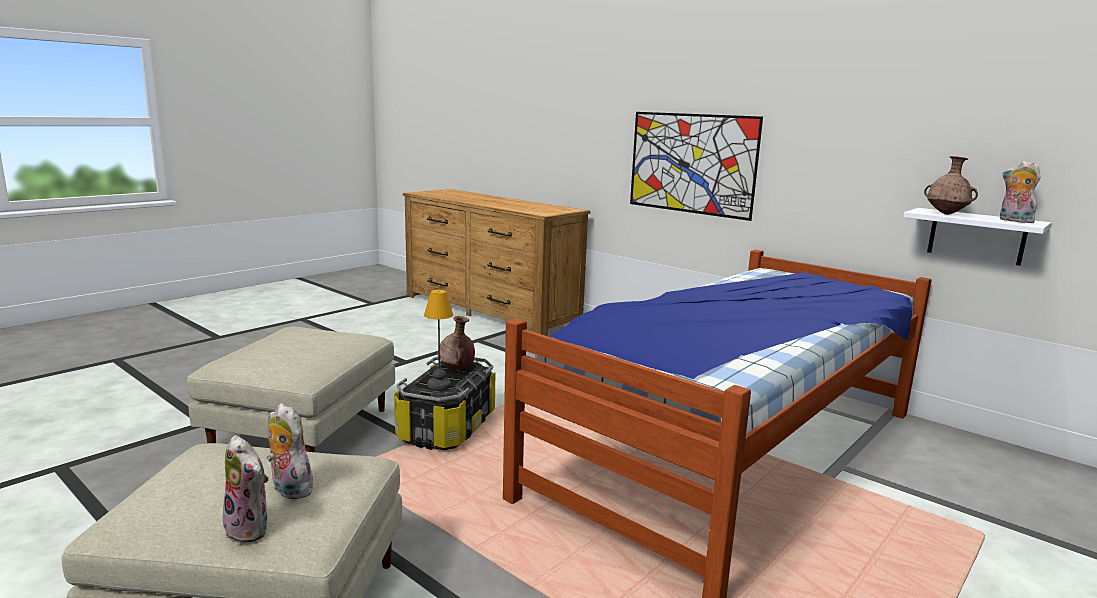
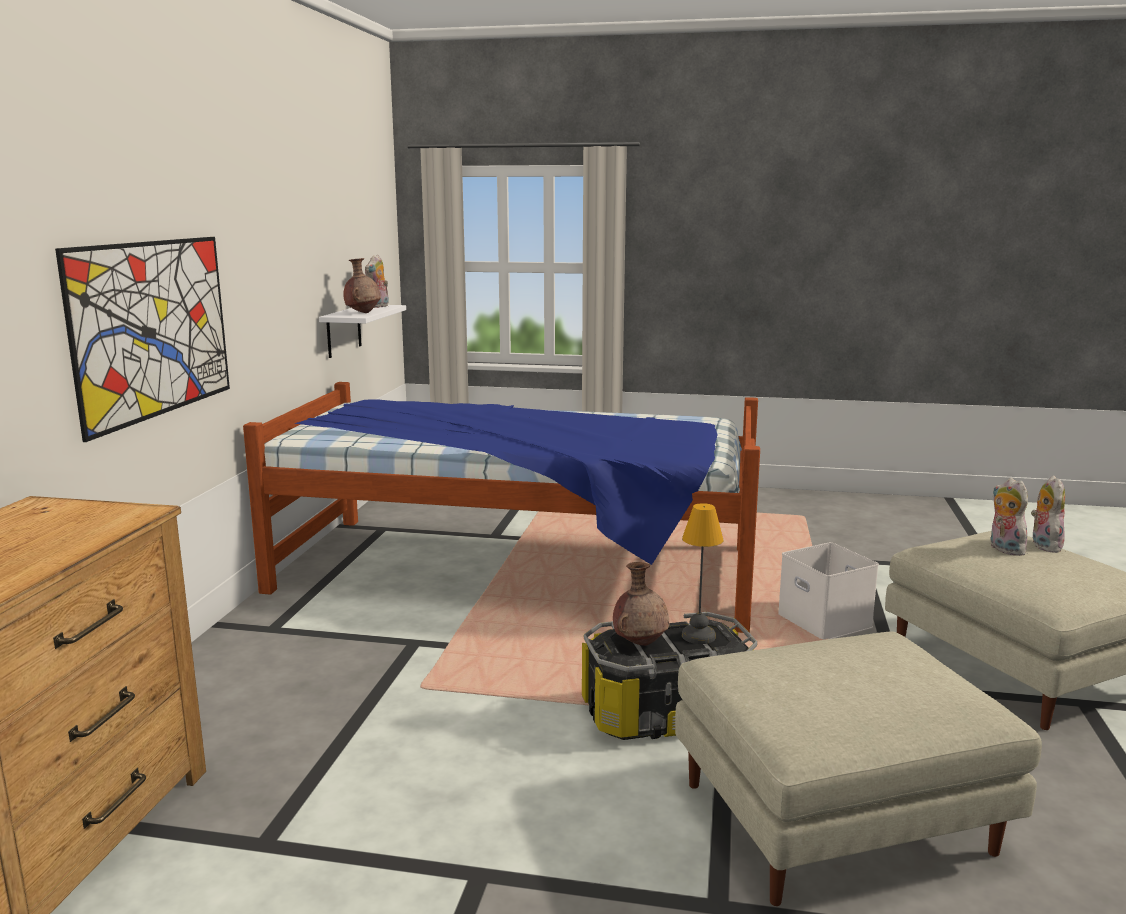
camera: 120 degrees left, 0 degrees up
plush toy [267,404,313,499] -> plush toy turned 150 degrees clockwise [991,478,1028,556]
none -> white storage box [778,542,879,639]

